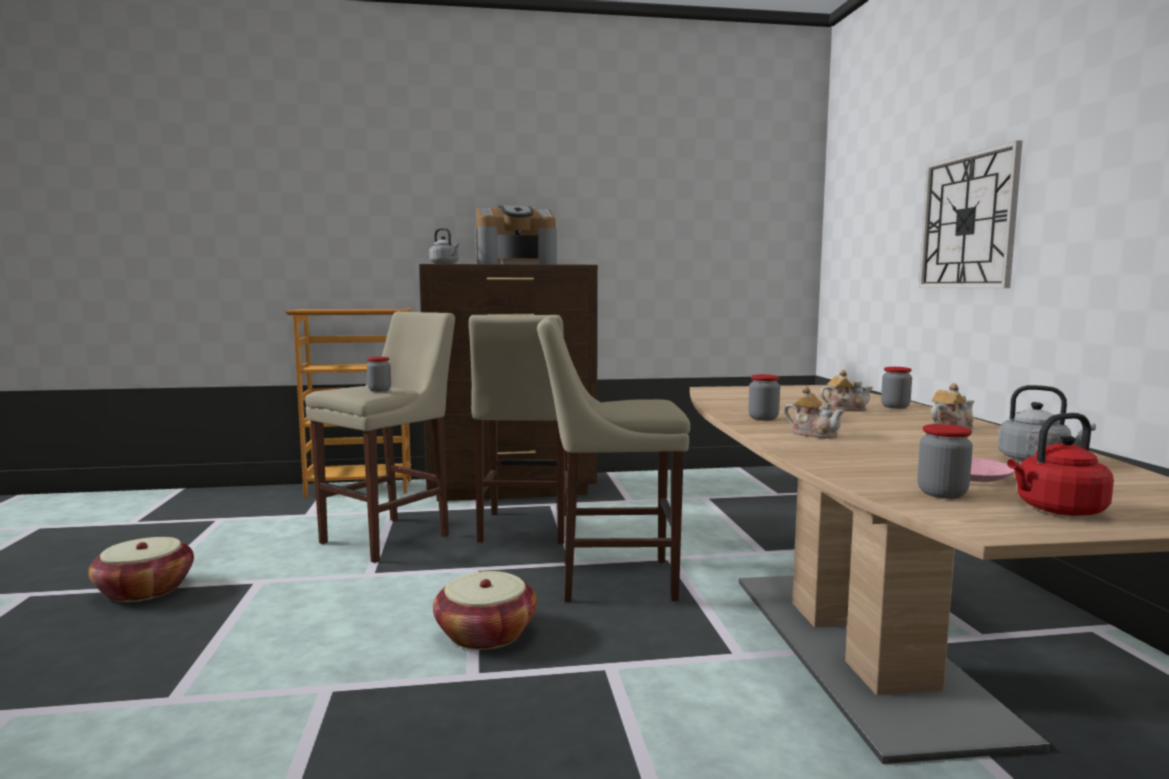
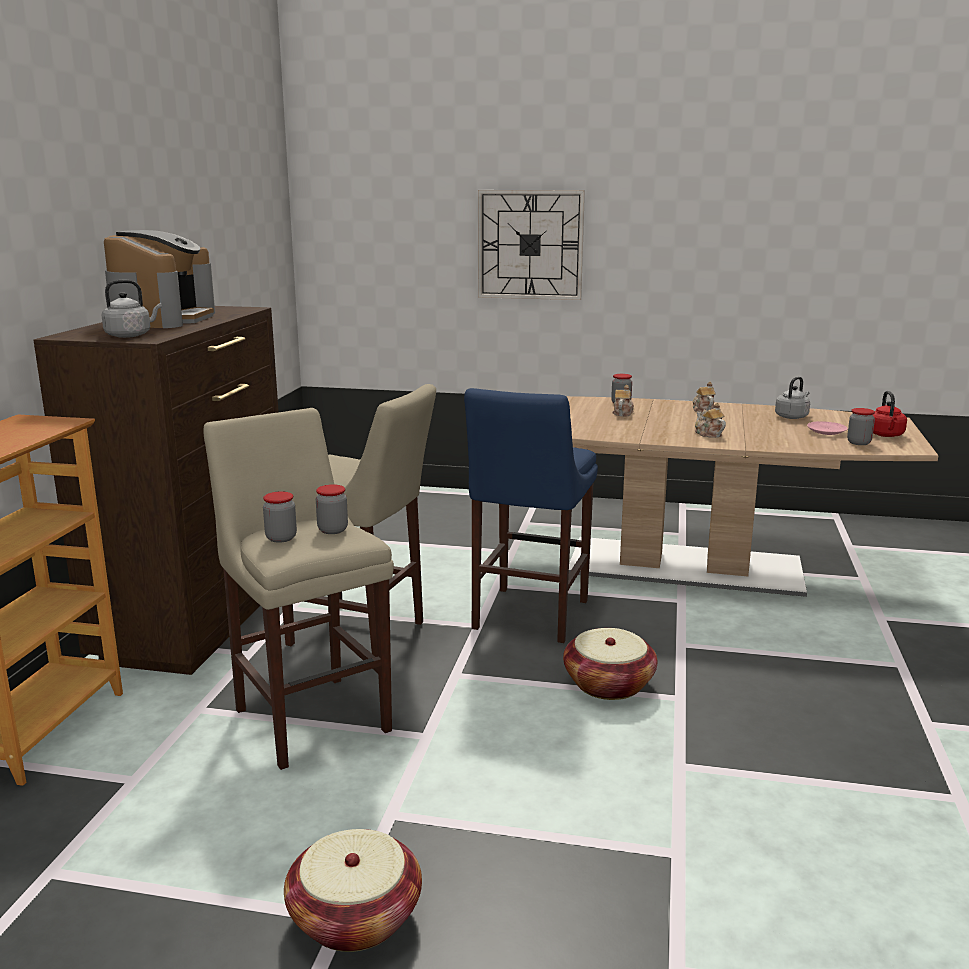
camera: 70 degrees left, 10 degrees up
beige stool [537,317,690,602] -> blue stool [464,388,598,643]
jar [748,374,780,421] -> jar moved to [263,491,297,543]
teapot [784,386,844,439] -> teapot turned 90 degrees counterclockwise [695,403,726,438]

